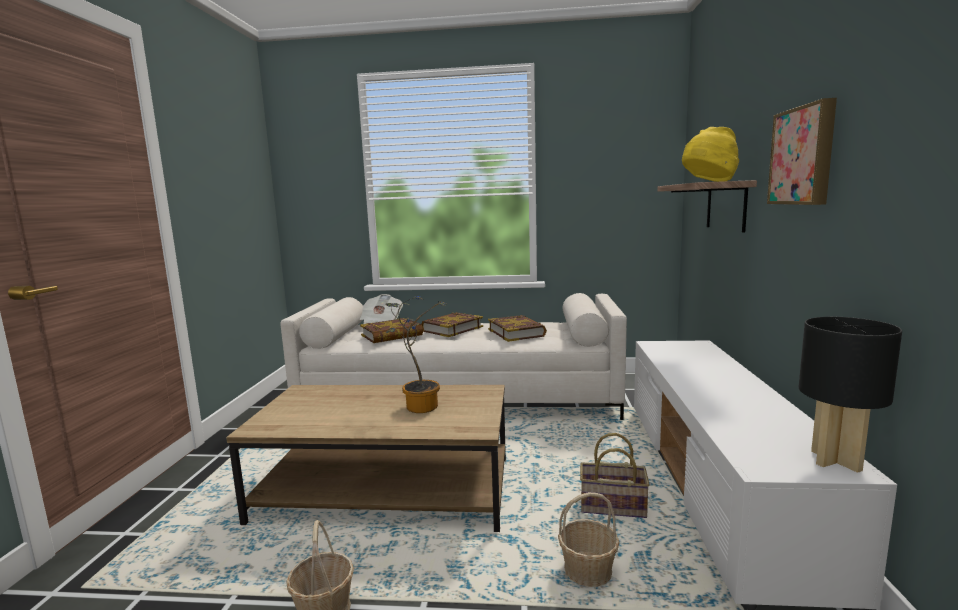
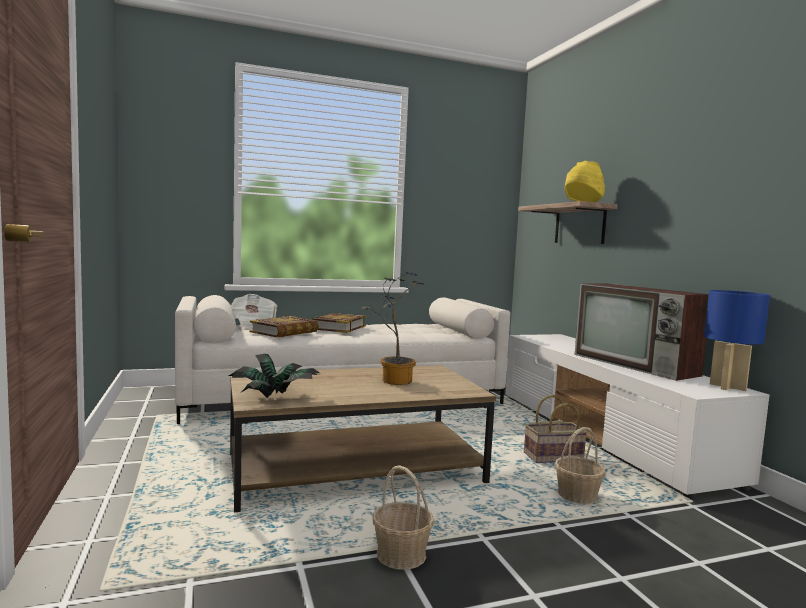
camera: 25 degrees left, 5 degrees down
book [488,315,547,342] -> none
picture [767,98,837,205] -> none
black table lamp [799,317,902,473] -> blue table lamp [704,290,770,391]
none -> potted plant [228,354,320,398]
none -> television [575,283,709,381]

